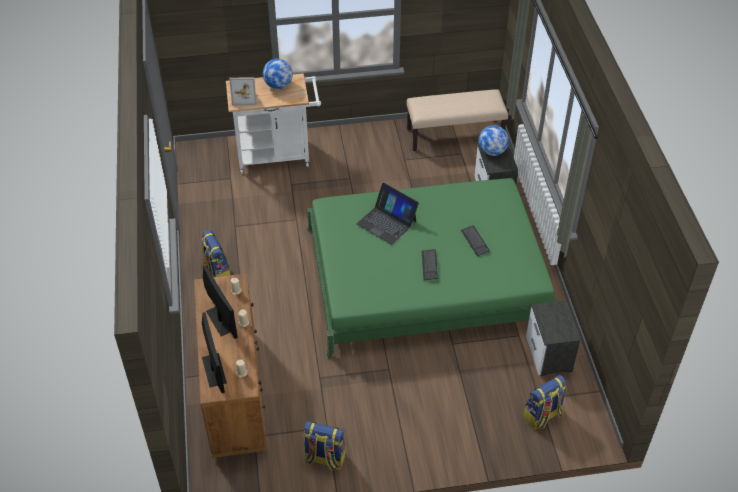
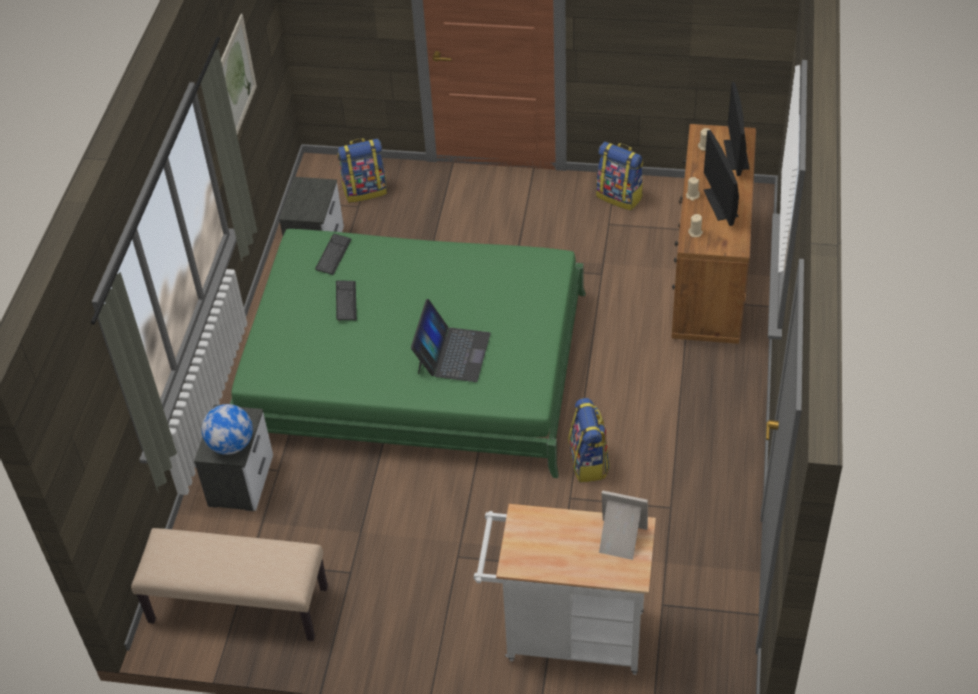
camera: 160 degrees left, 0 degrees up
backpack [201,230,231,277] -> backpack moved to [568,398,610,483]
globe [263,59,293,89] -> none
laptop [357,183,419,245] -> laptop turned 45 degrees clockwise [411,299,491,382]
keyboard [422,249,438,280] -> keyboard moved to [315,234,351,275]
none -> picture [221,14,257,134]

